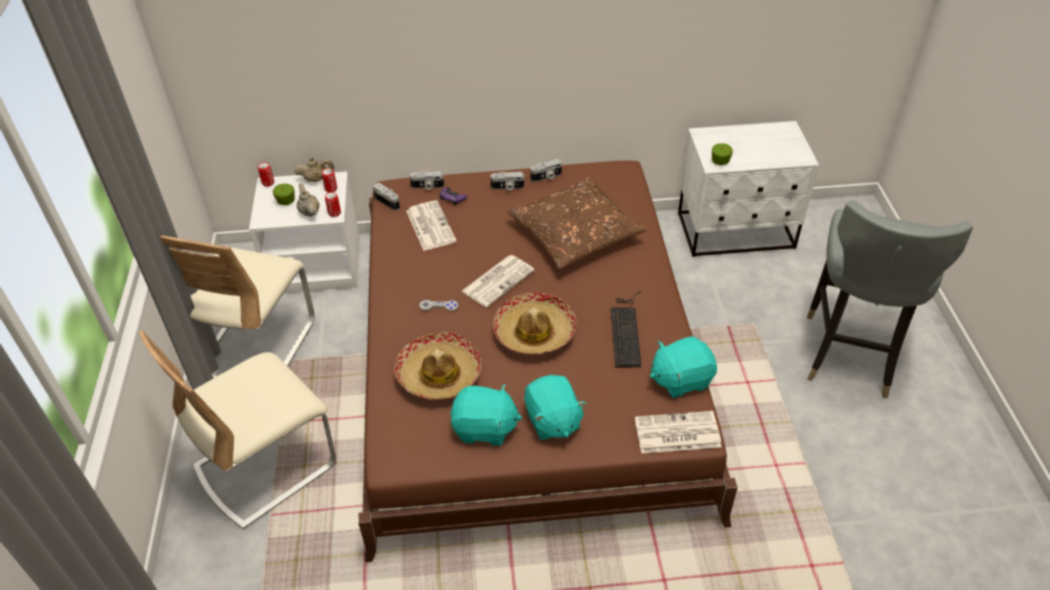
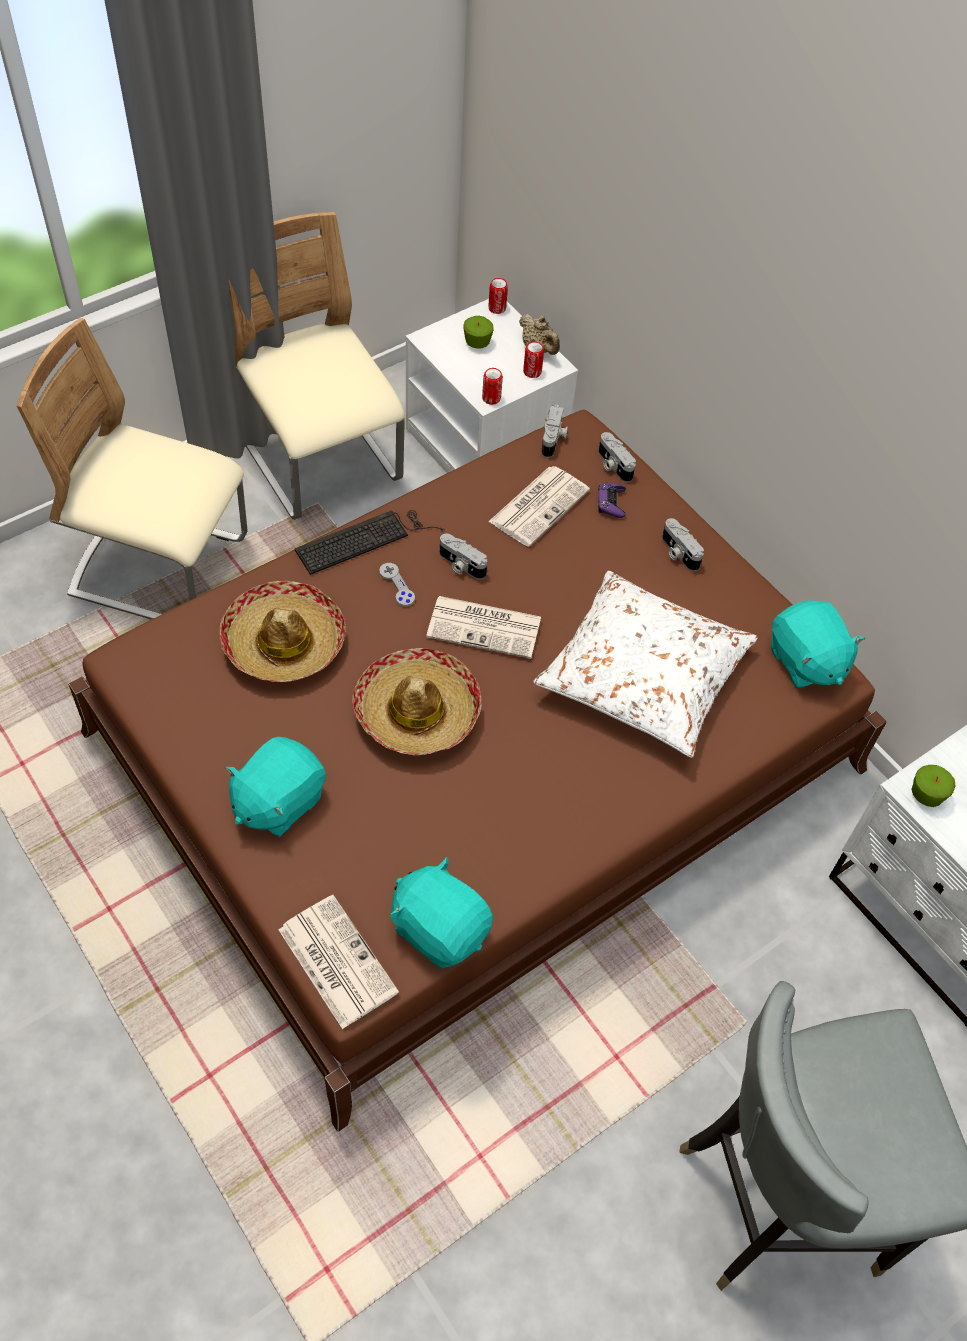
camera: 55 degrees right, 10 degrees up
beige chair [159,235,315,378] -> beige chair turned 75 degrees clockwise [229,212,405,520]
beige teapot [297,183,320,217] -> none
turquoise plush toy [450,384,522,446] -> turquoise plush toy moved to [771,600,865,688]
brown pillow [507,177,647,269] -> white pillow [533,571,758,758]
camera [530,159,562,182] -> camera moved to [440,533,487,580]
keyboard [611,291,641,367] -> keyboard moved to [295,510,445,575]

